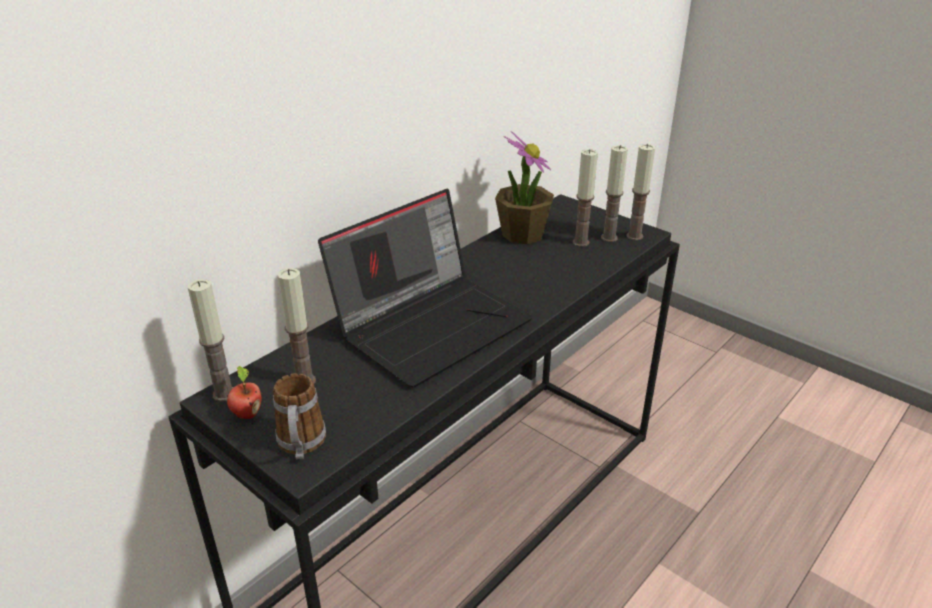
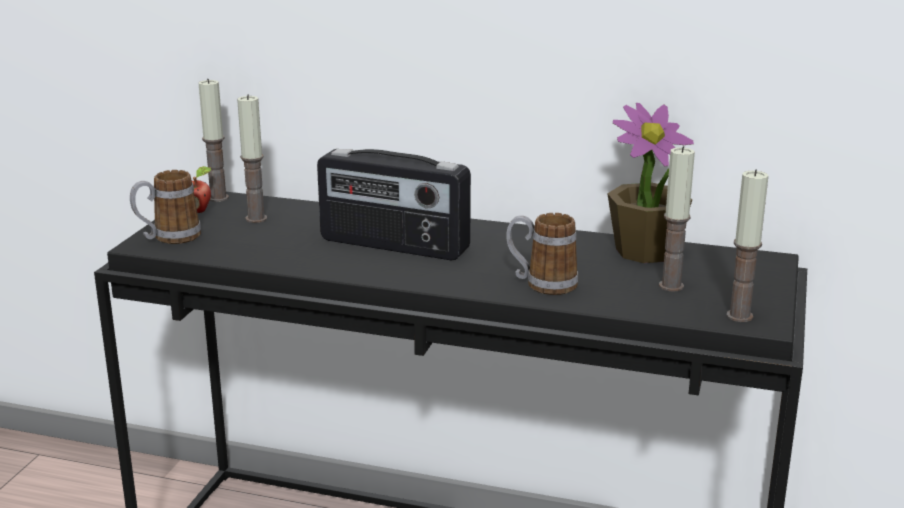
camera: 65 degrees right, 10 degrees down
laptop [318,189,533,388] -> radio [317,149,471,260]
candle [601,145,628,242] -> none
none -> mug [506,213,578,295]

